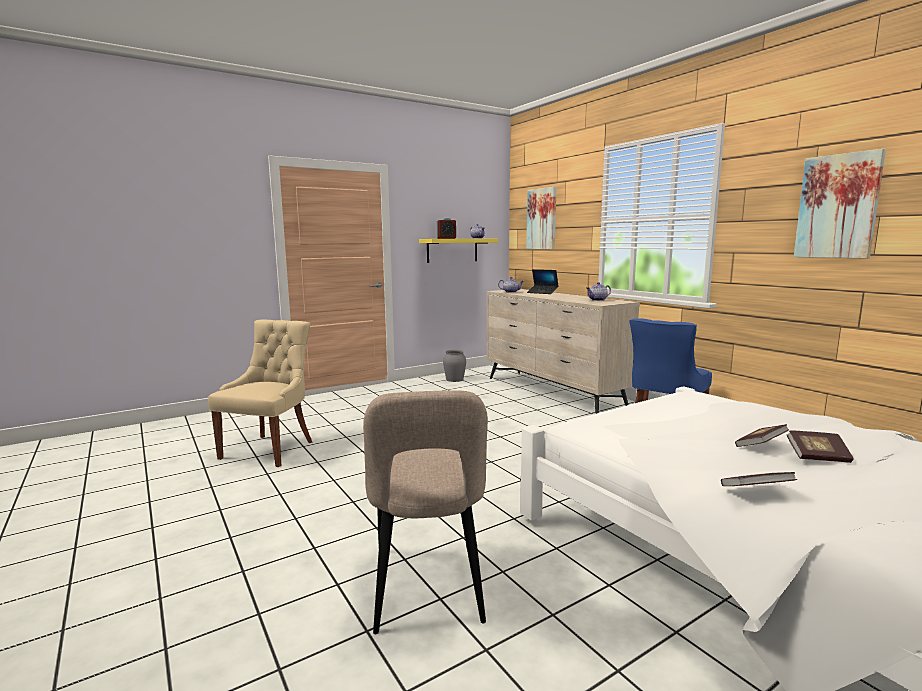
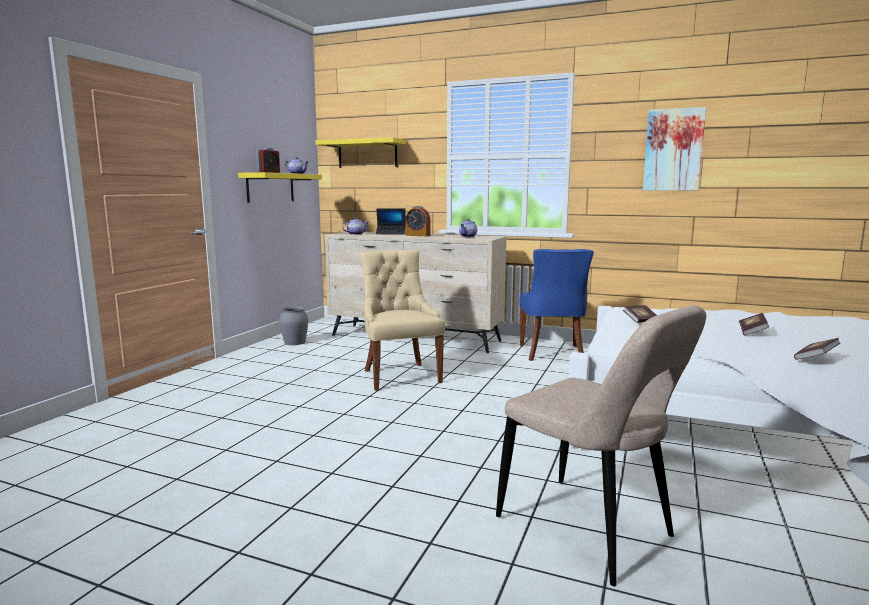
camera: 35 degrees left, 0 degrees up
beige chair [208,320,313,467] -> beige chair moved to [359,250,445,391]
picture [526,187,557,249] -> yellow shelf [315,137,406,168]
book [787,430,854,463] -> book moved to [623,305,657,323]
none -> alarm clock [405,206,430,236]

